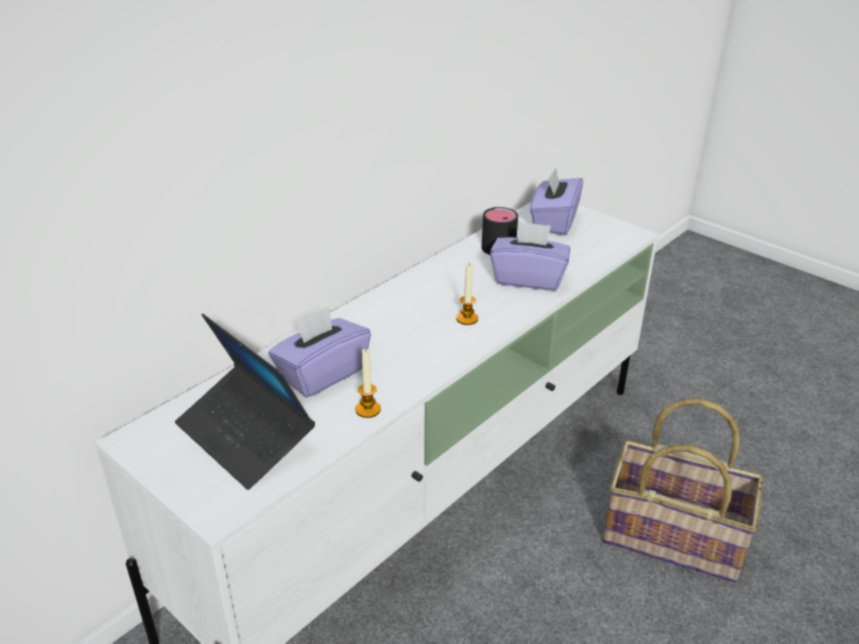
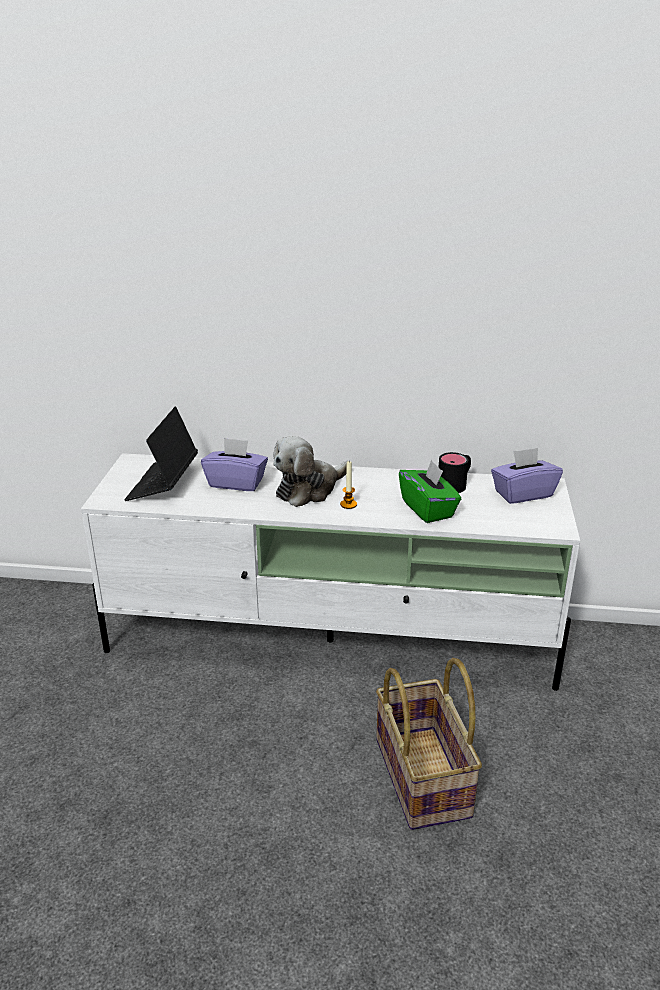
camera: 55 degrees right, 5 degrees down
candle [355,349,381,418] -> none
purple tissue box [490,221,570,291] -> green tissue box [399,459,461,523]
none -> plush toy [273,436,347,507]

